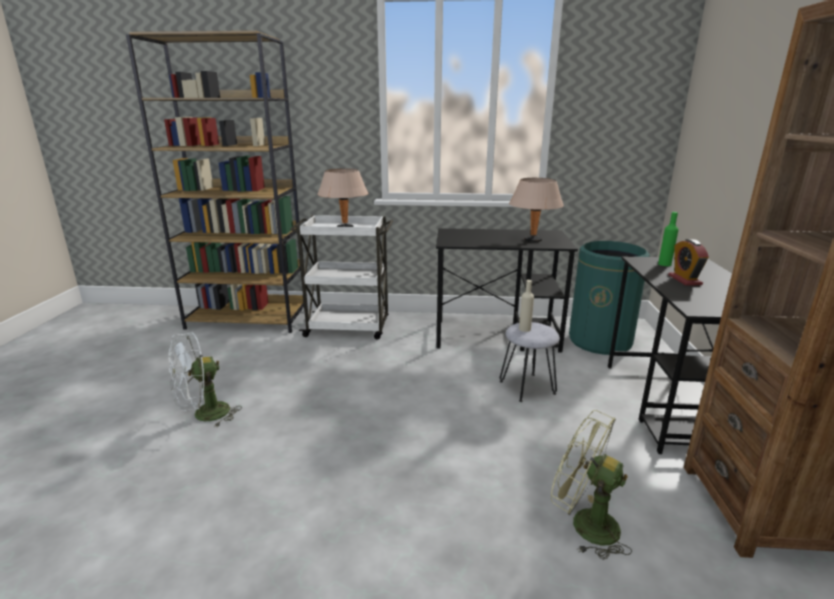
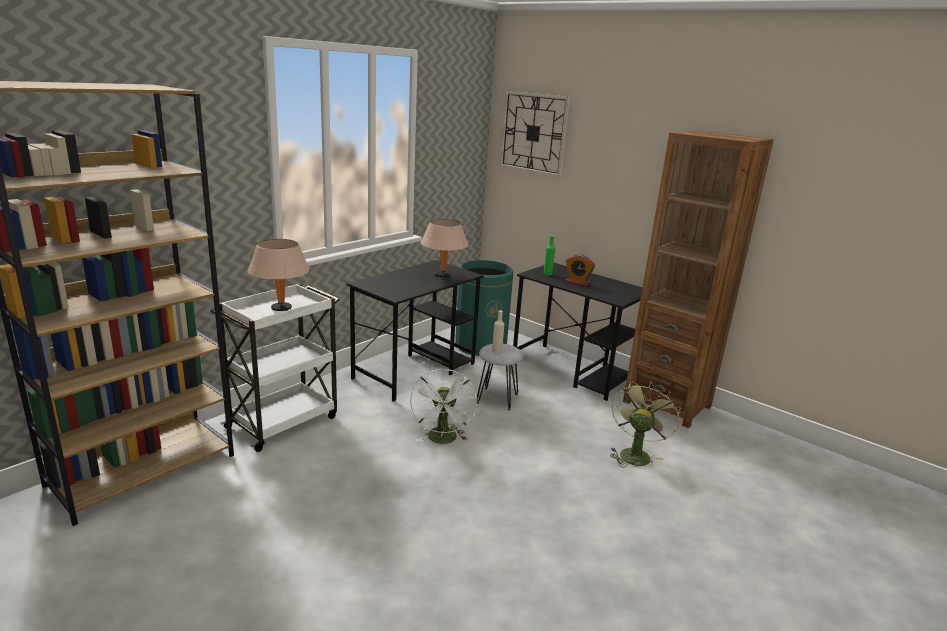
camera: 55 degrees left, 0 degrees up
white fan [169,332,242,427] -> white fan moved to [410,369,477,444]
green fan [551,410,632,560] -> green fan turned 135 degrees clockwise [610,381,680,468]
none -> wall clock [500,91,570,177]

